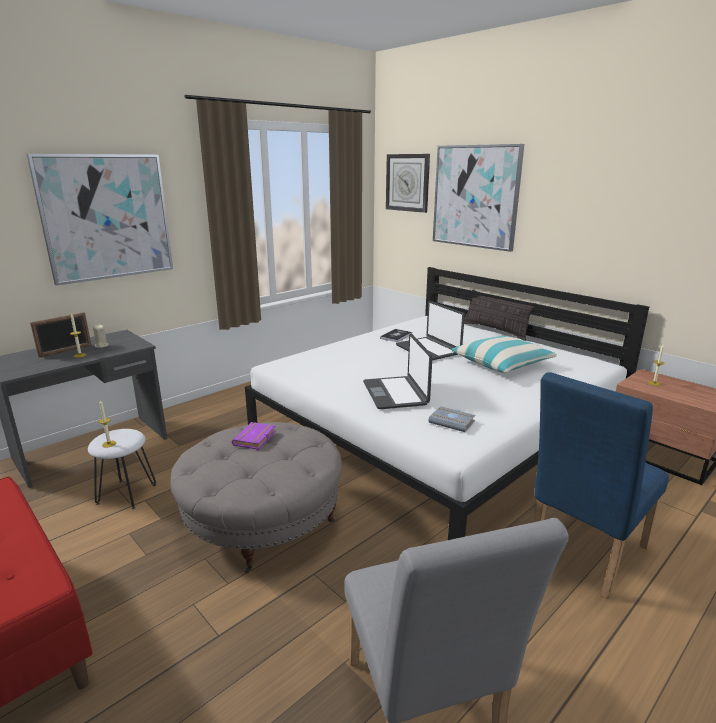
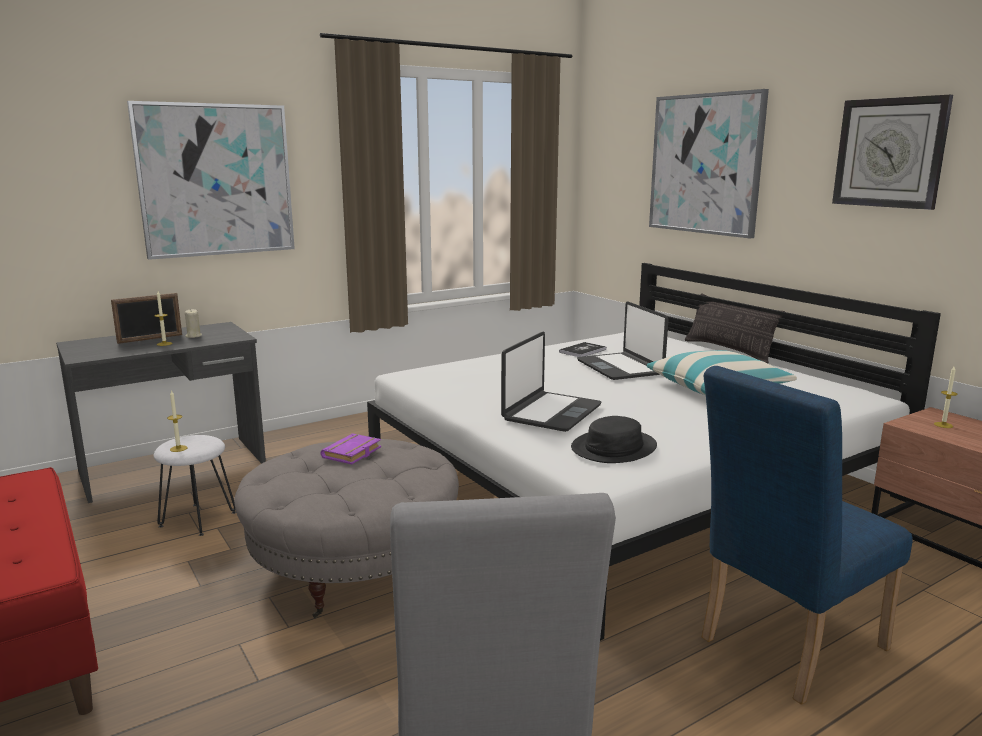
camera: 10 degrees right, 5 degrees down
laptop [363,333,433,409] -> laptop turned 150 degrees counterclockwise [501,332,601,432]
wall clock [386,154,430,213] -> wall clock moved to [832,95,953,210]
grey book [428,406,476,432] -> black hat [571,416,657,463]

